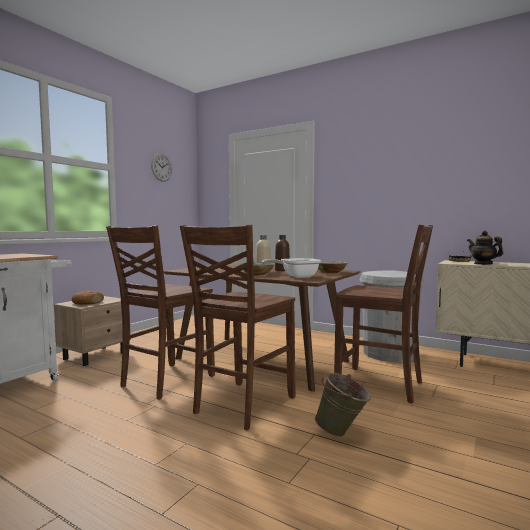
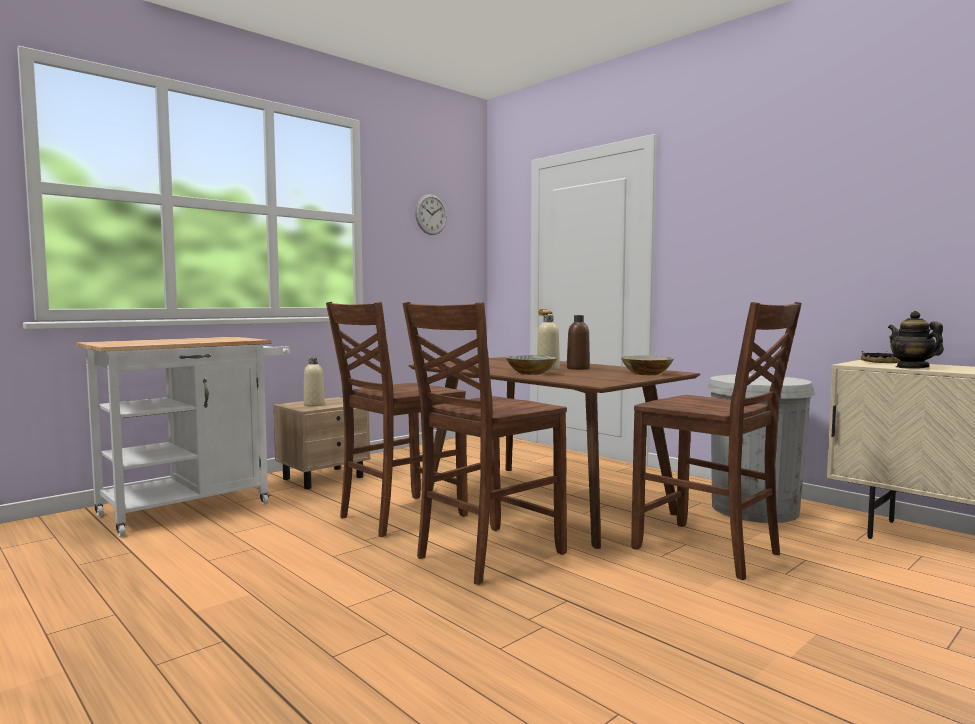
camera: 15 degrees right, 0 degrees up
bread [72,290,104,305] -> beige bottle [304,358,325,406]
frying pan [262,258,321,278] -> none
green bucket [315,373,371,437] -> none

